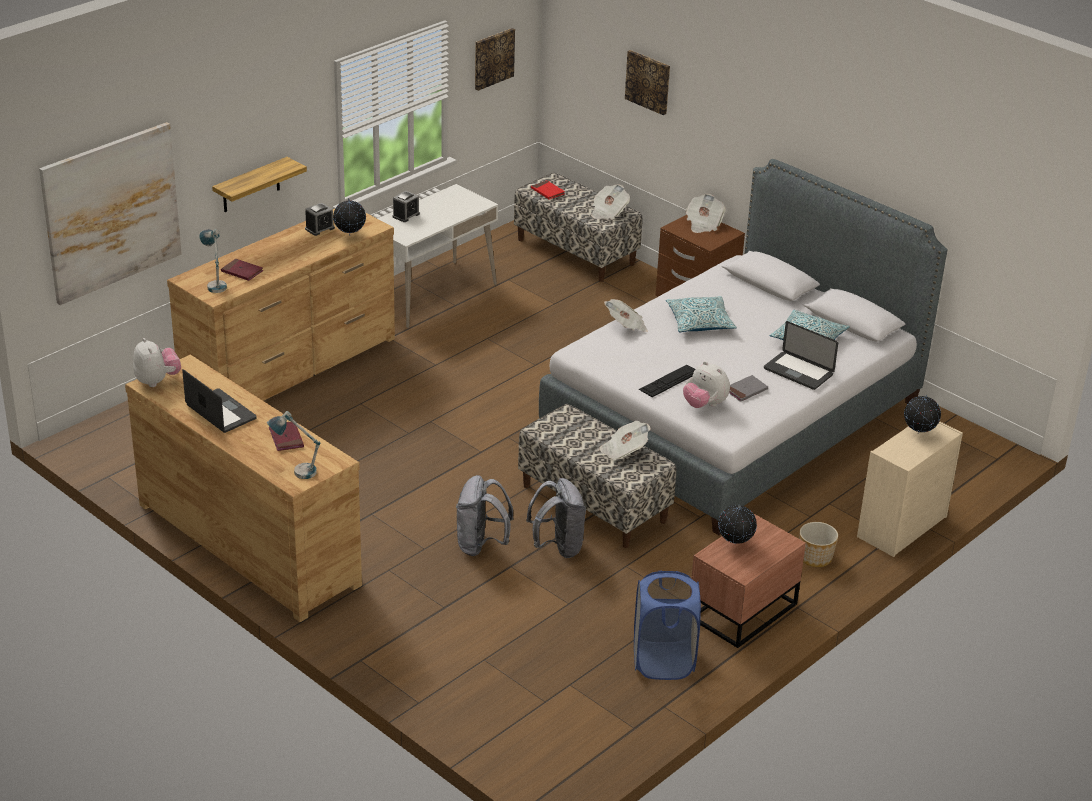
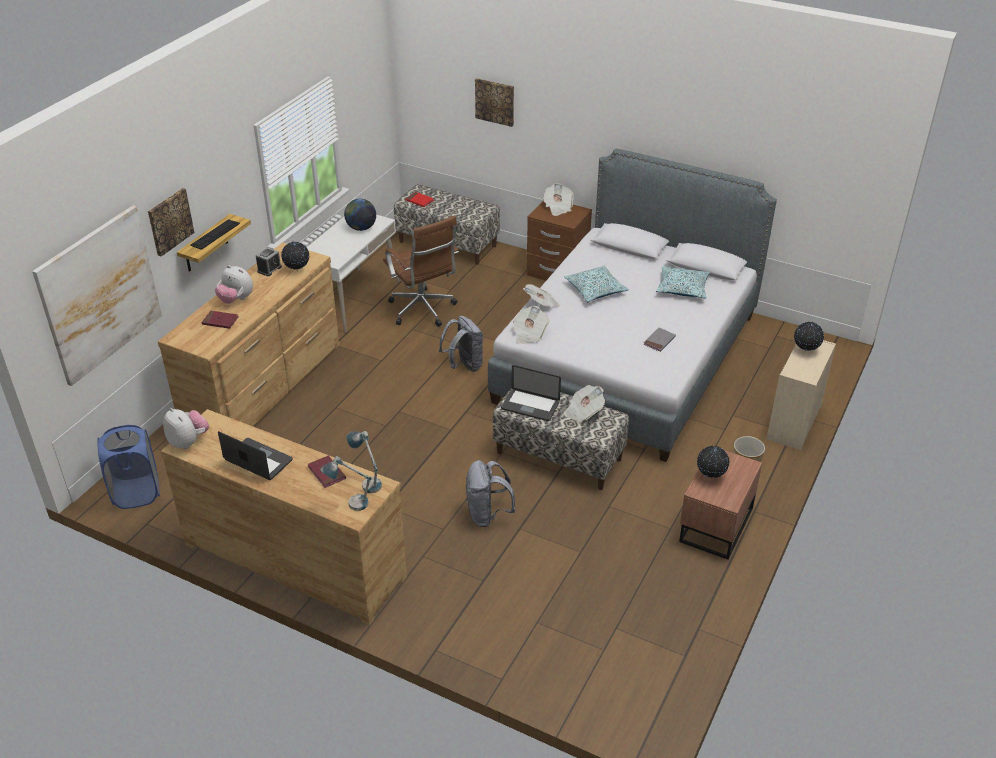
camera: 15 degrees left, 5 degrees up
table lamp [200,229,227,293] -> table lamp moved to [347,431,382,493]
alarm clock [393,191,420,222] -> none
picture [475,28,515,91] -> picture moved to [148,188,194,257]
grey backpack [526,478,586,558] -> grey backpack moved to [439,316,484,372]
newspaper [591,184,630,220] -> newspaper moved to [513,306,549,344]
blue laundry basket [634,571,701,680] -> blue laundry basket moved to [97,425,160,509]
keyboard [639,365,695,397] -> keyboard moved to [190,219,240,250]
plush toy [683,361,730,408] -> plush toy moved to [215,265,253,304]
laptop [764,321,838,390] -> laptop moved to [501,365,561,421]
none -> globe [344,199,376,231]
none -> brown office chair [383,216,459,327]

